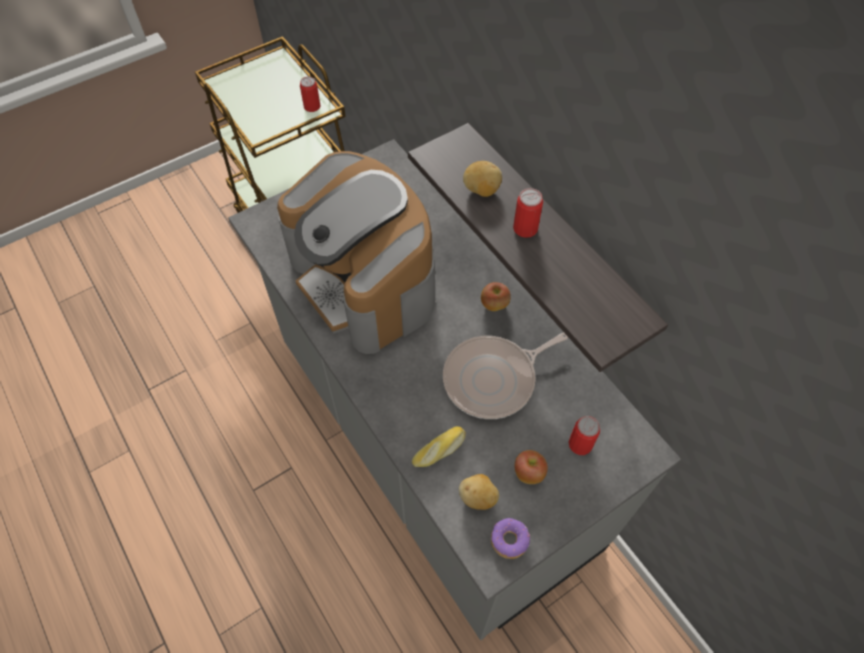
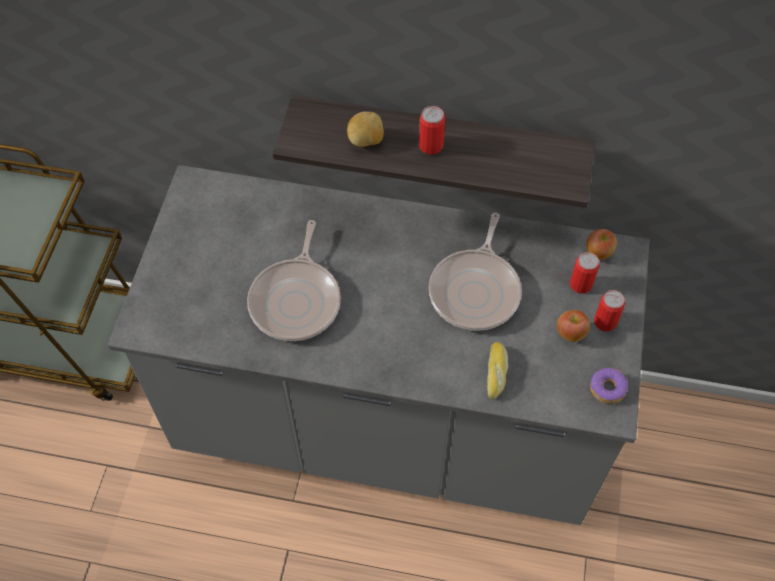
camera: 45 degrees left, 0 degrees up
coffee machine [277,151,435,354] -> frying pan [247,220,341,341]
can [300,76,320,112] -> can moved to [594,290,625,331]
potato [459,474,499,510] -> none
apple [481,282,511,311] -> apple moved to [586,229,617,260]

